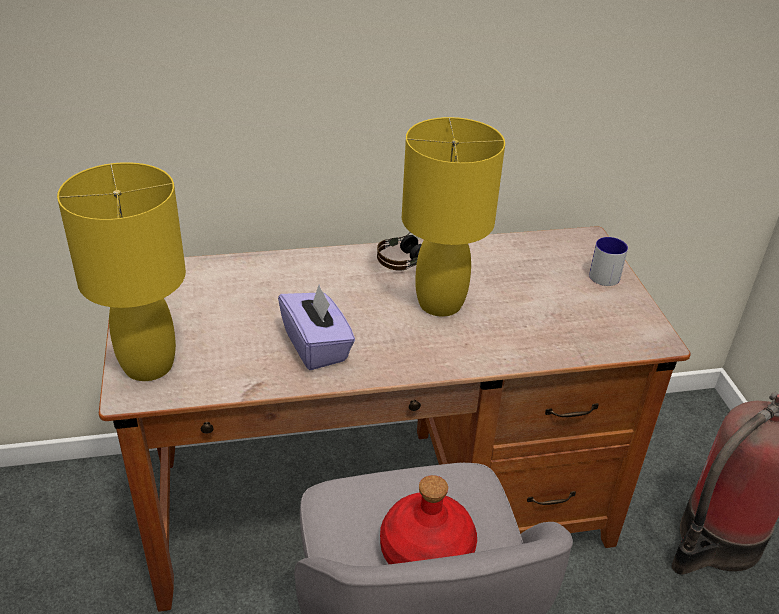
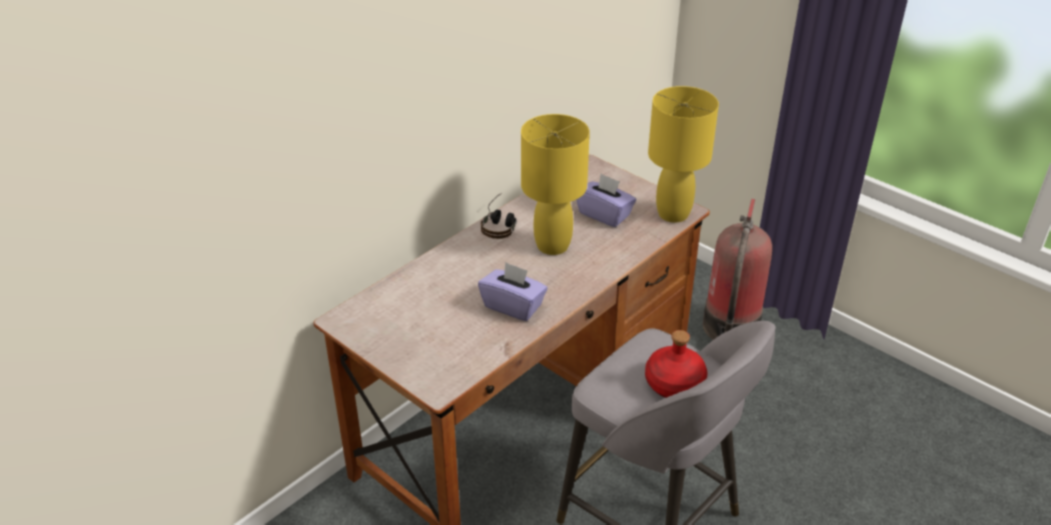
camera: 35 degrees left, 0 degrees up
yellow table lamp [57,162,186,381] -> yellow table lamp moved to [648,86,719,223]
mug [589,237,628,286] -> none
none -> purple tissue box [576,174,636,227]

